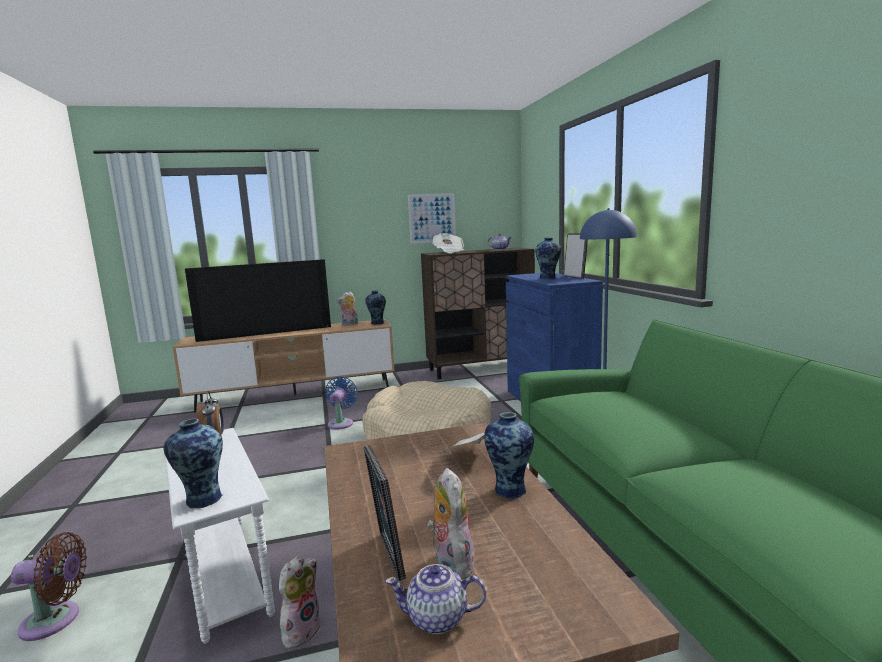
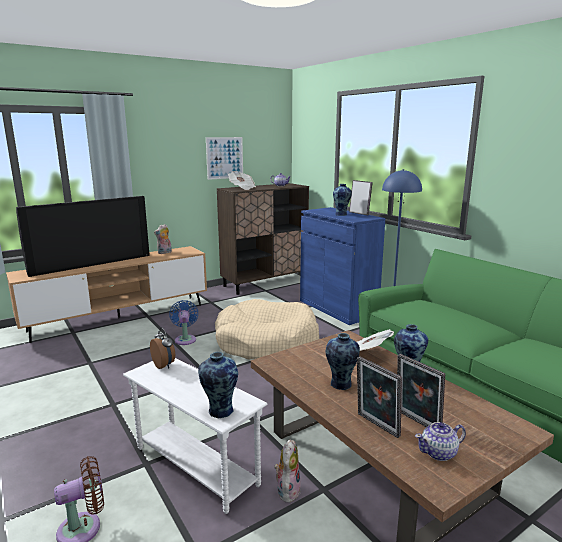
camera: 20 degrees left, 5 degrees up
vase [365,290,386,325] -> vase moved to [325,333,360,390]
plush toy [427,468,475,580] -> picture frame [397,354,445,427]

